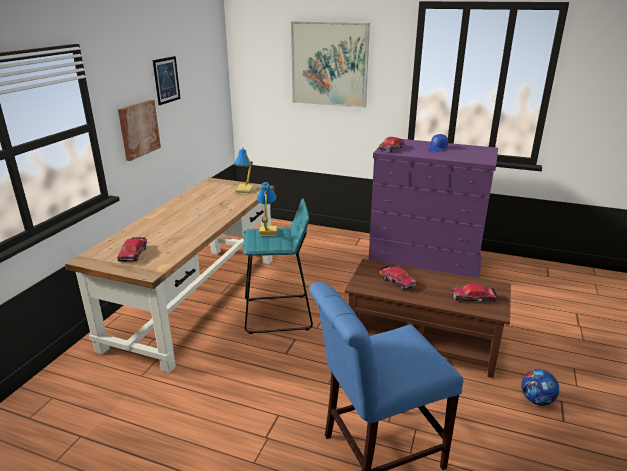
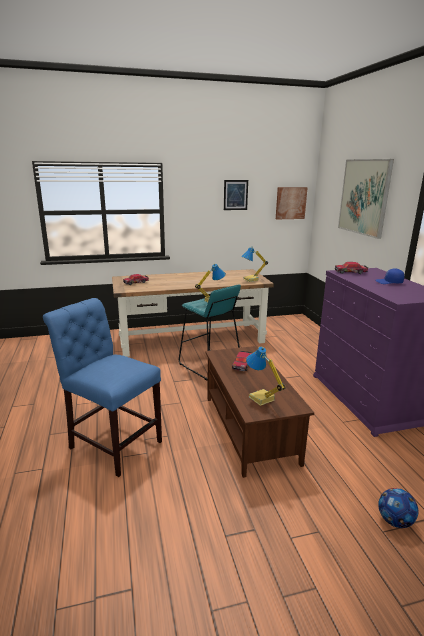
camera: 55 degrees right, 5 degrees down
picture [118,100,161,161] -> picture moved to [276,187,308,219]
toy car [452,284,497,303] -> table lamp [246,347,286,406]
football [521,369,559,406] -> football moved to [378,488,418,528]

